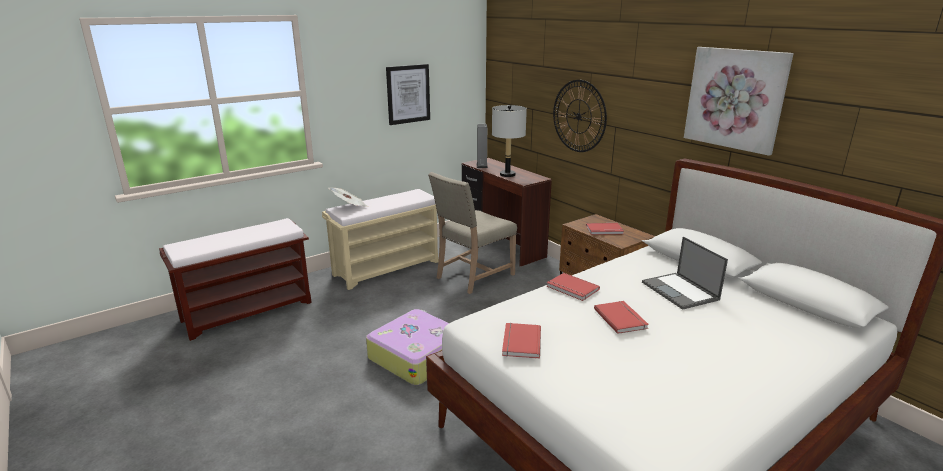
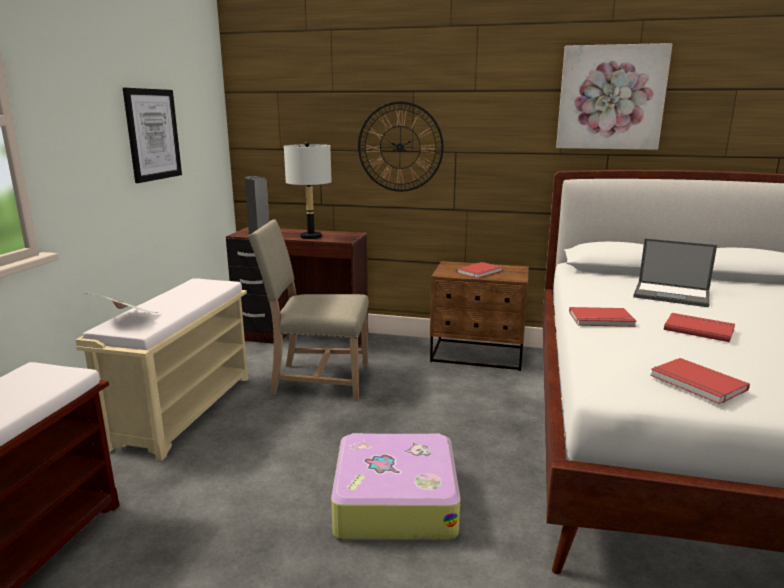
camera: 40 degrees left, 5 degrees down
beige chair [428,172,517,294] -> beige chair turned 90 degrees clockwise [248,219,369,401]

